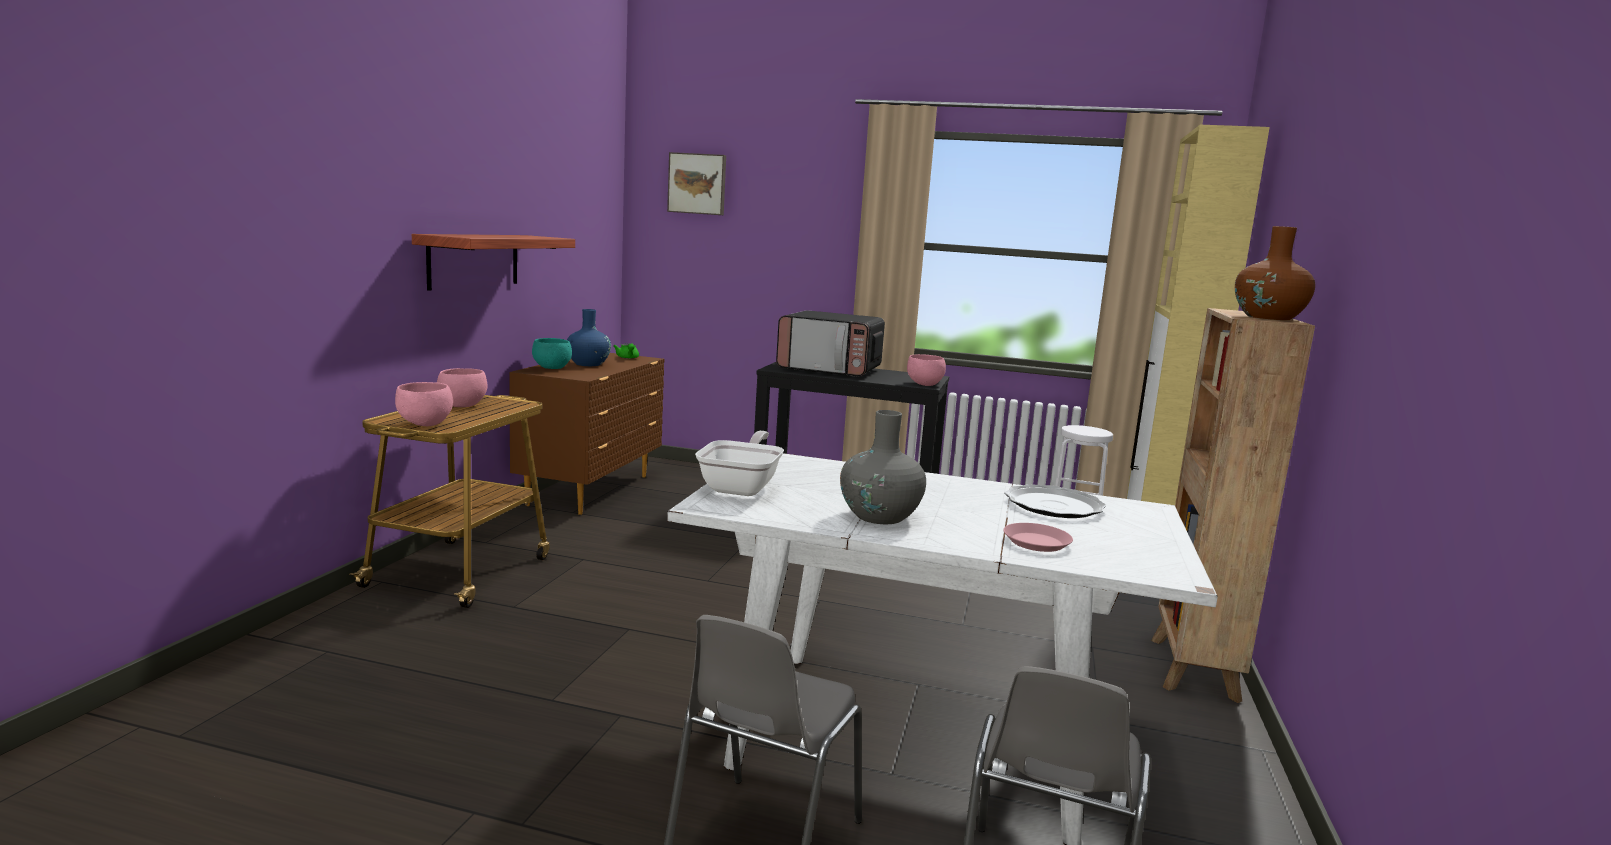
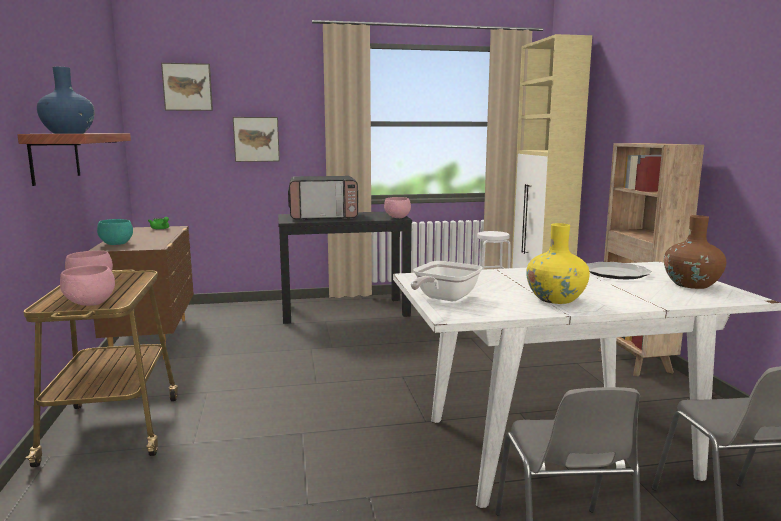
camera: 25 degrees left, 0 degrees up
blue vase [567,309,611,366] -> blue vase moved to [37,67,95,133]
frying pan [695,431,784,496] -> frying pan turned 135 degrees counterclockwise [411,261,482,301]
grey vase [840,410,926,524] -> yellow vase [526,223,590,304]
pink plate [1003,523,1073,552] -> none
brown vase [1235,226,1315,320] -> brown vase moved to [664,215,726,289]
none -> picture [233,117,280,162]

